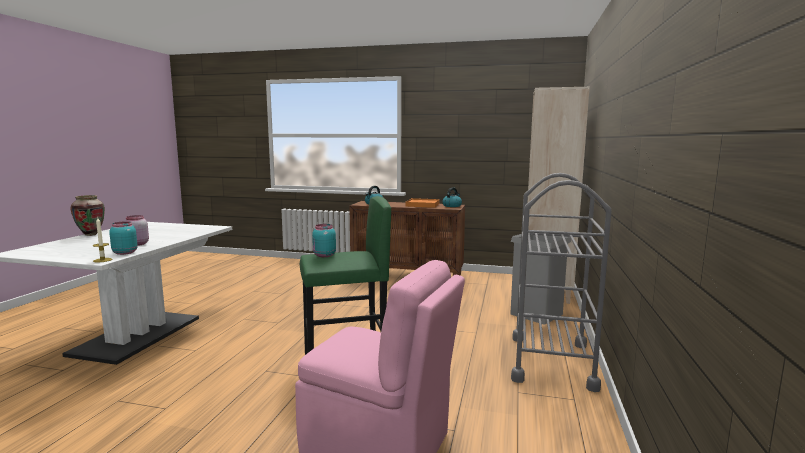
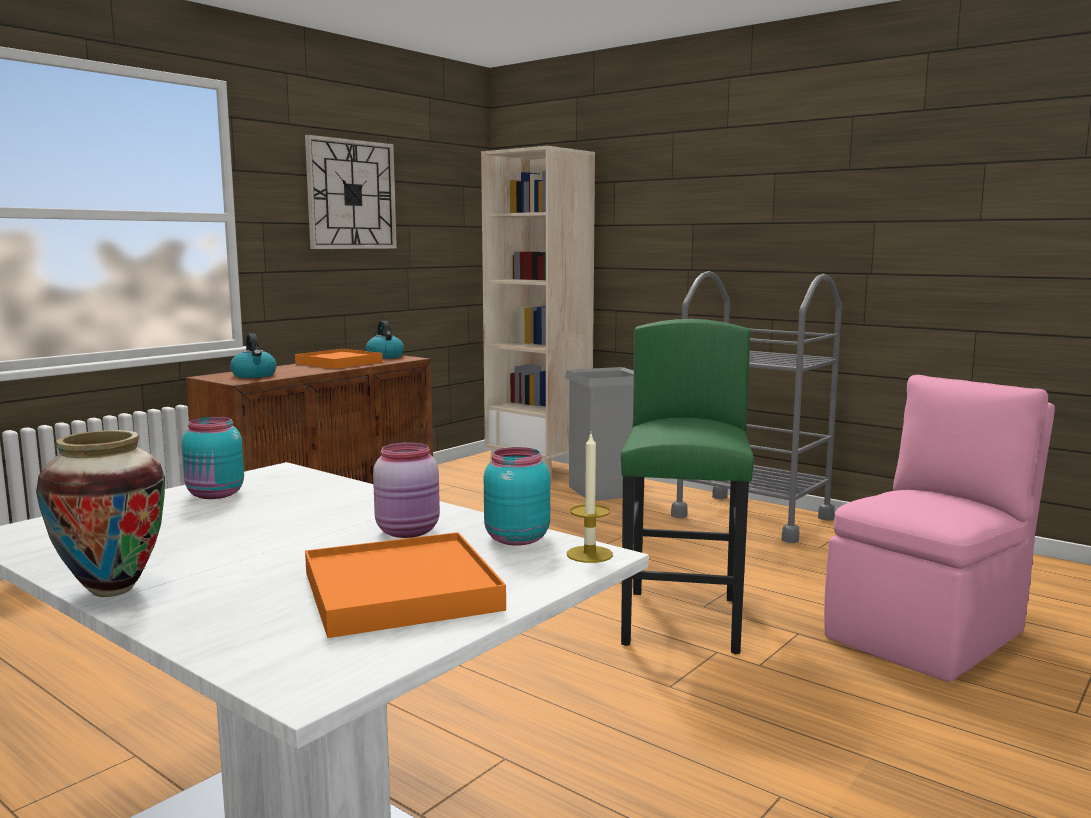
camera: 65 degrees left, 0 degrees up
turquoise jar [312,224,336,257] -> turquoise jar moved to [182,417,244,499]
none -> wall clock [305,135,397,249]
none -> orange tray [305,532,506,638]

